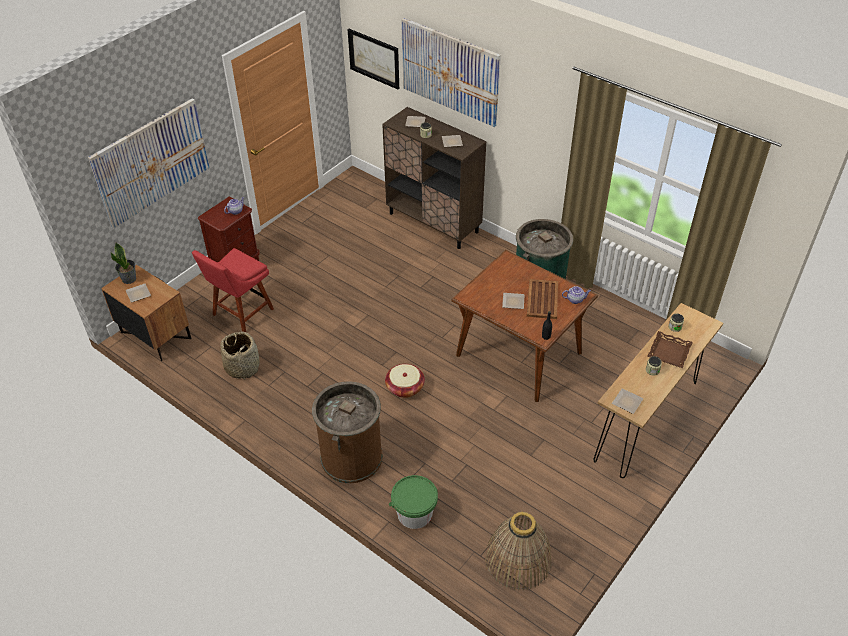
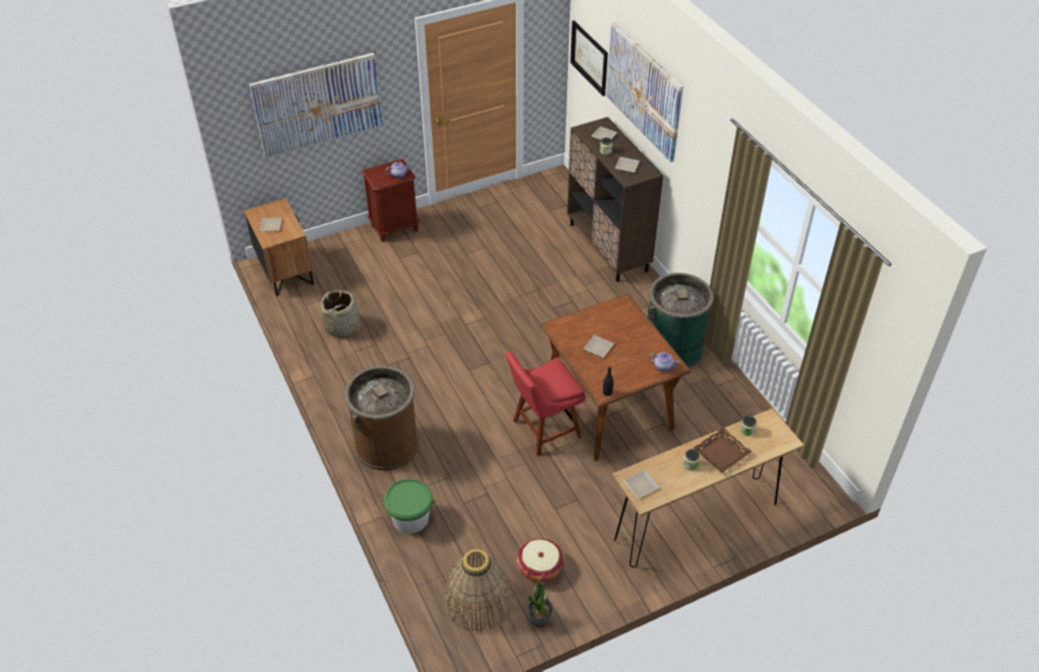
camera: 25 degrees right, 0 degrees up
potted plant [111,242,136,284] -> potted plant moved to [528,581,553,628]
red chair [192,248,274,332] -> red chair moved to [506,352,586,456]
basket [385,364,425,398] -> basket moved to [517,538,564,582]
brown tray [527,279,558,319] -> none

